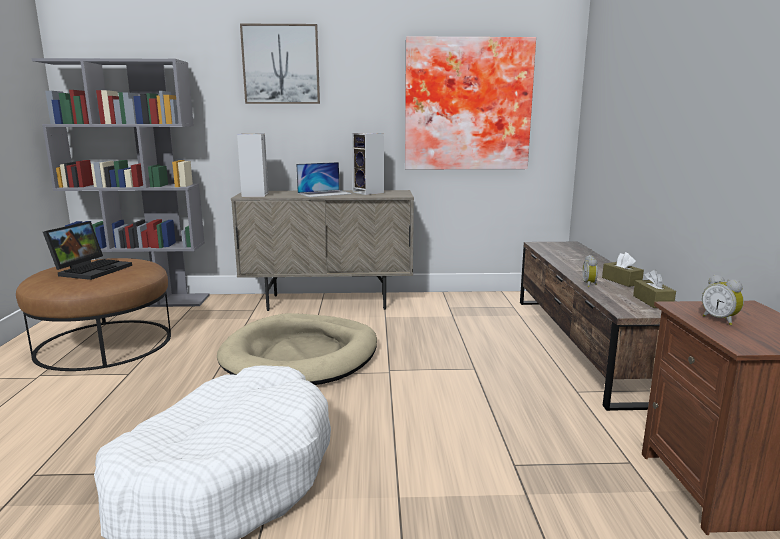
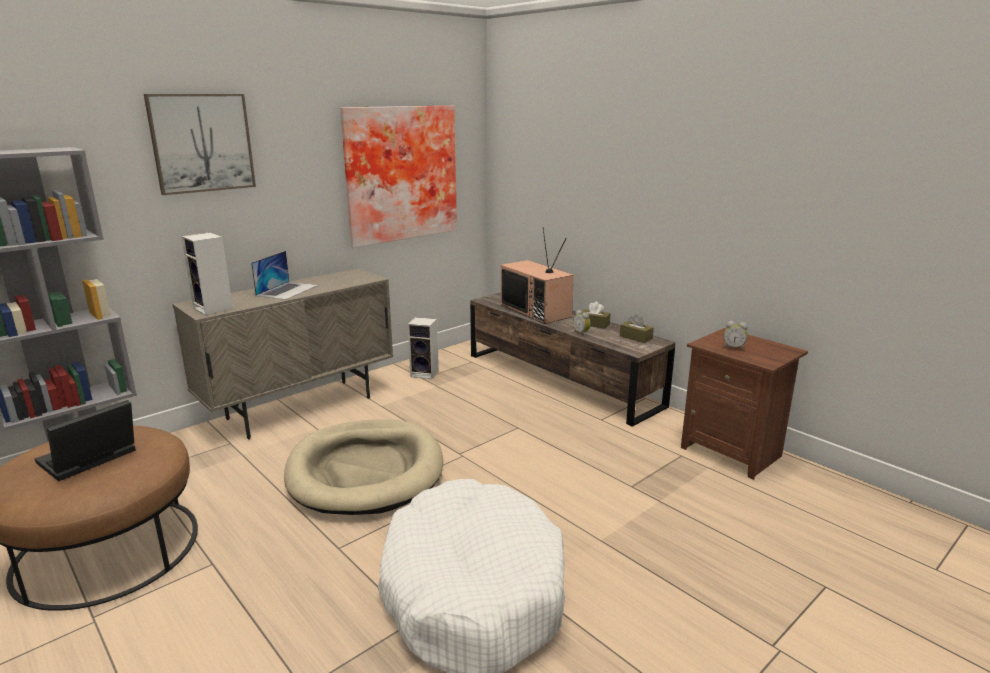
camera: 40 degrees left, 5 degrees up
laptop [43,221,132,280] -> laptop turned 120 degrees counterclockwise [35,400,136,481]
speaker [352,133,384,195] -> speaker moved to [408,317,439,379]
none -> television [501,227,574,324]

